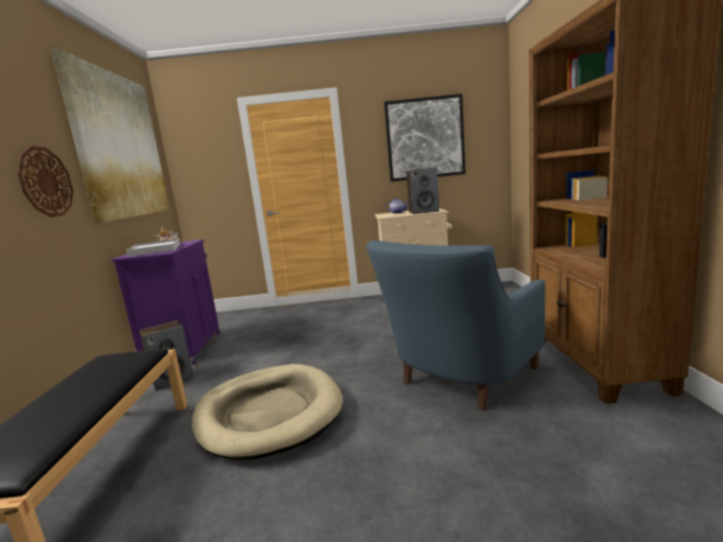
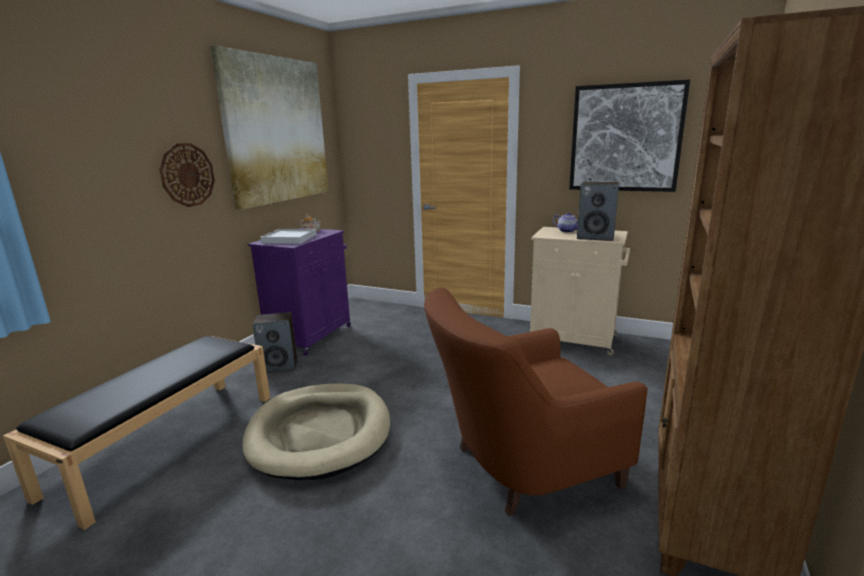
camera: 25 degrees right, 5 degrees up
blue armchair [366,240,545,411] -> brown armchair [424,287,648,516]

